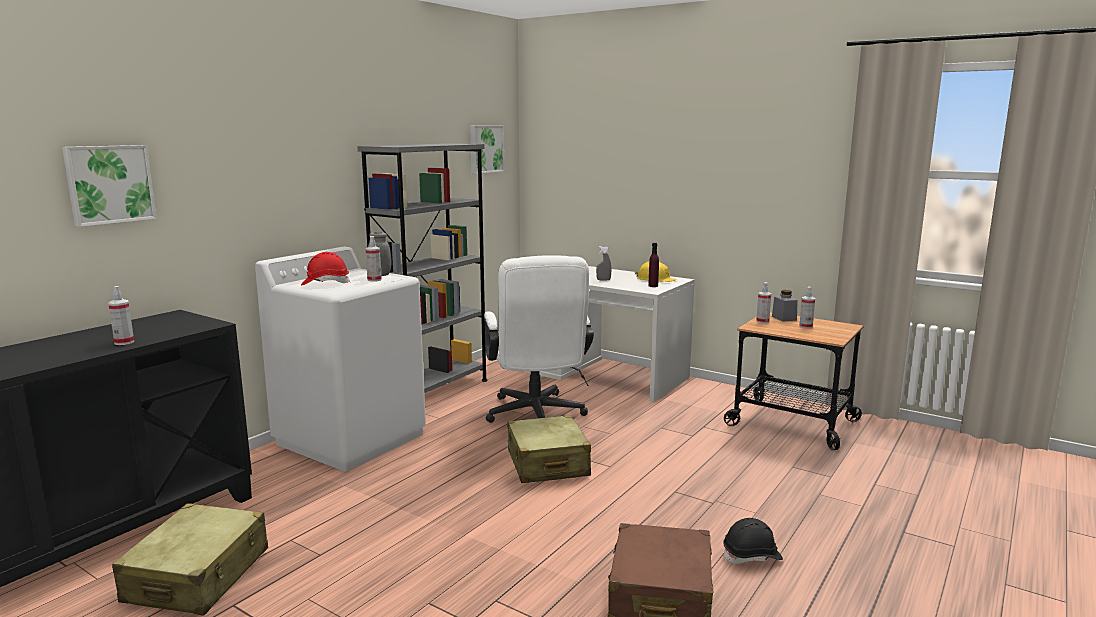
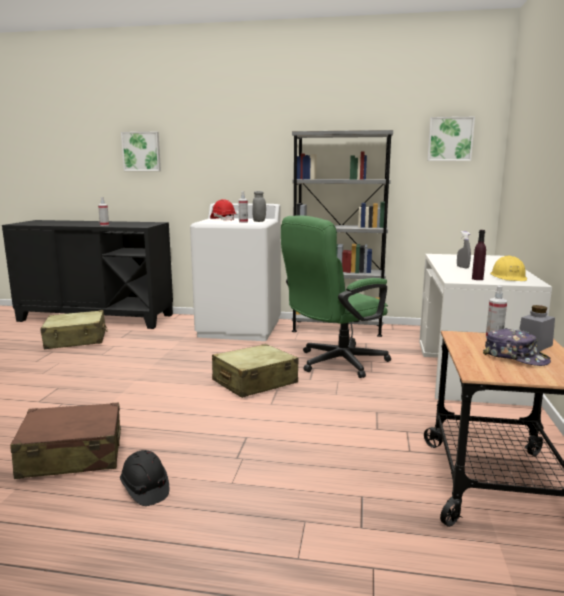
camera: 65 degrees right, 0 degrees up
white office chair [484,255,594,423] -> green office chair [281,215,391,378]
spray bottle [799,287,815,329] -> cap [483,328,551,366]

